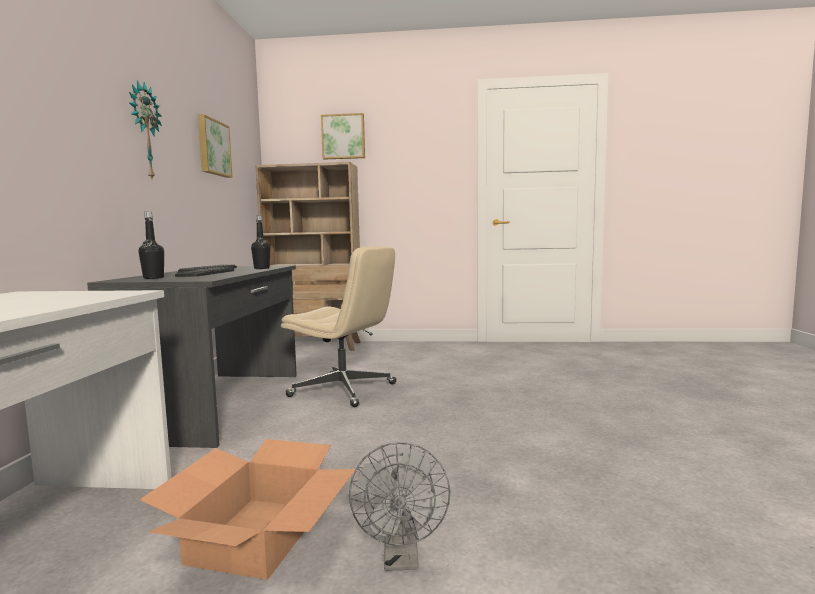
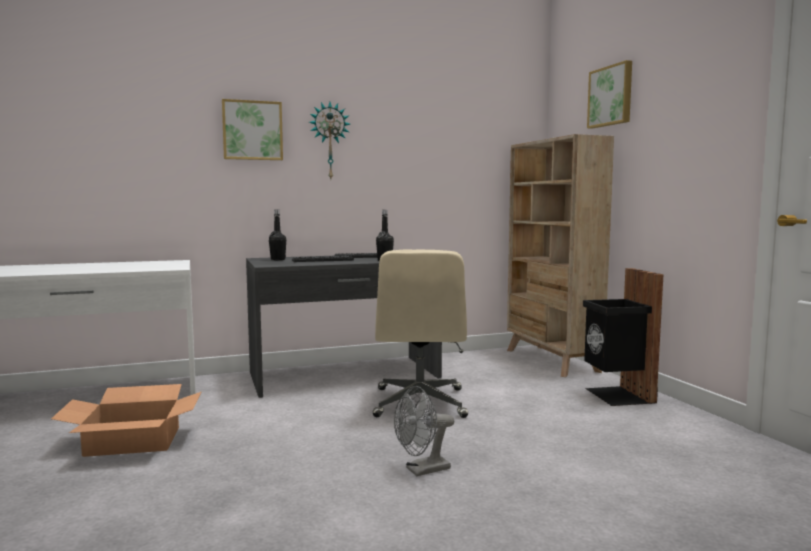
camera: 65 degrees right, 0 degrees up
picture [198,114,233,178] -> picture moved to [222,99,283,160]
grey fan [349,442,450,571] -> grey fan moved to [394,386,454,476]
none -> black trash can [583,268,664,406]

